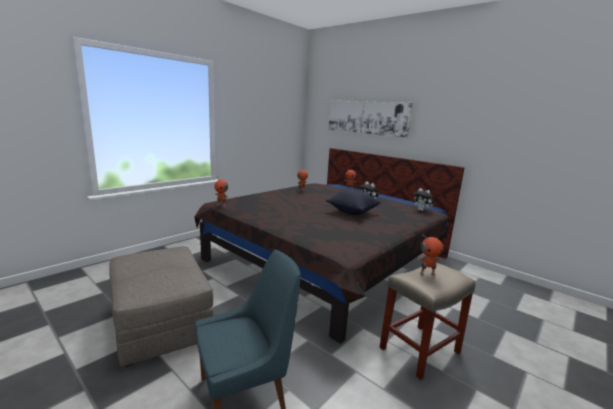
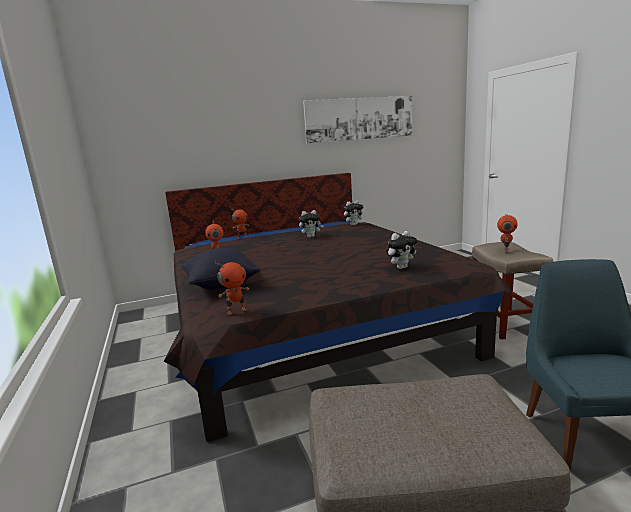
camera: 60 degrees left, 0 degrees up
black pillow [326,190,381,215] -> black pillow moved to [182,248,260,290]
picture [329,101,413,138] -> picture moved to [303,96,412,143]
none -> plush toy [386,231,417,269]

